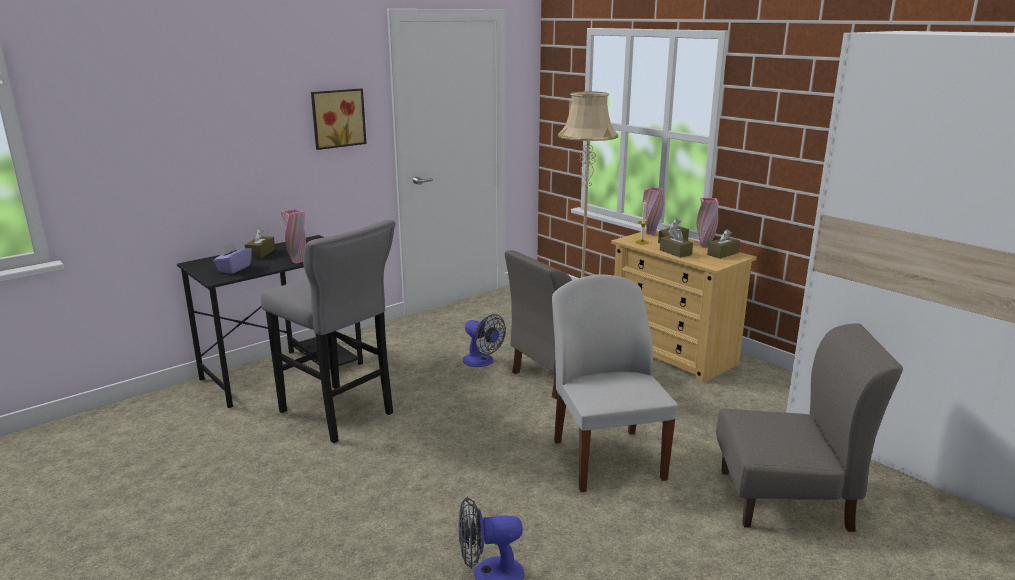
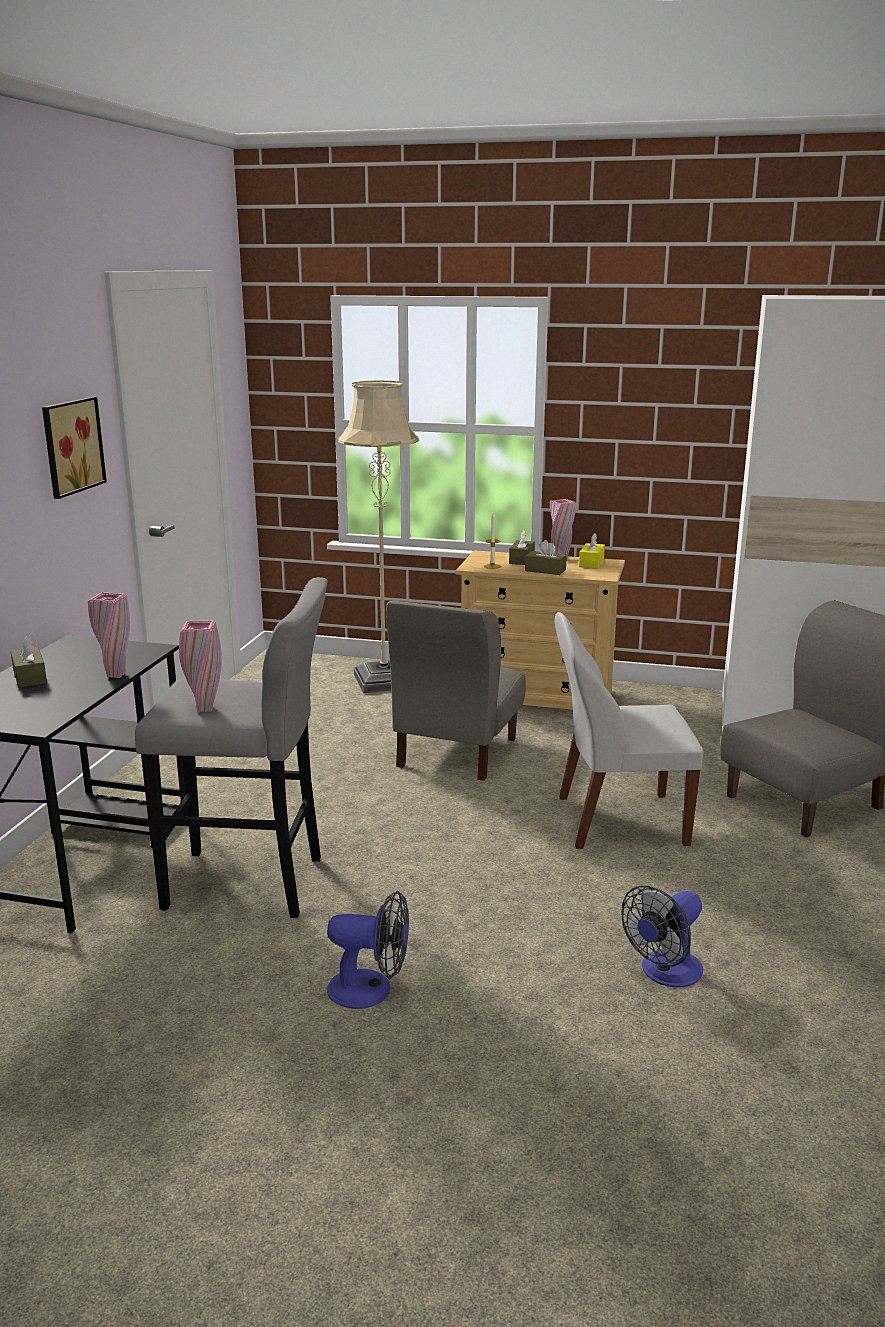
camera: 35 degrees left, 0 degrees up
purple tissue box [213,241,252,274] -> none
fan [463,314,506,367] -> fan moved to [327,891,409,1009]
white chair [552,274,678,492] -> white chair turned 45 degrees counterclockwise [555,612,703,849]
pink vase [643,187,665,235] -> pink vase moved to [179,620,222,712]
brown tissue box [707,229,740,259] -> yellow tissue box [579,533,605,569]

